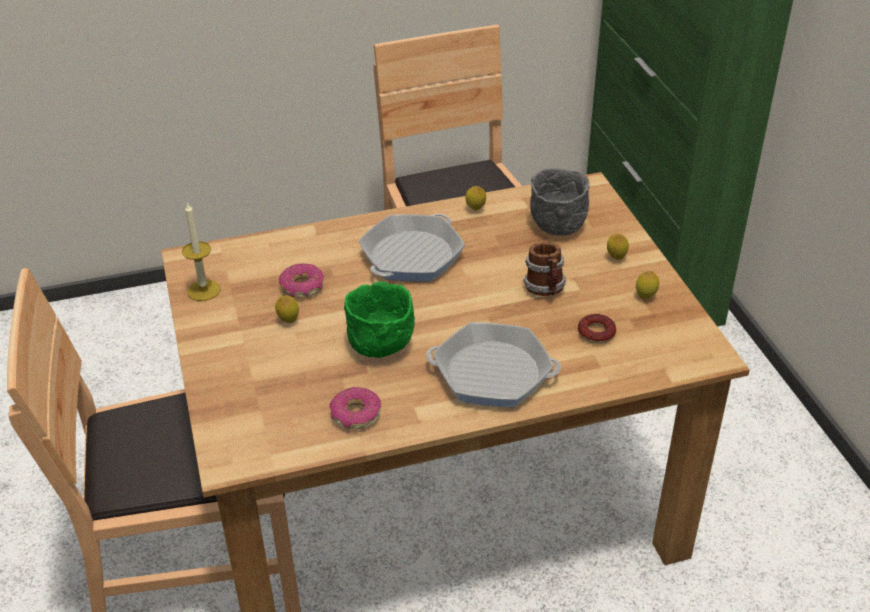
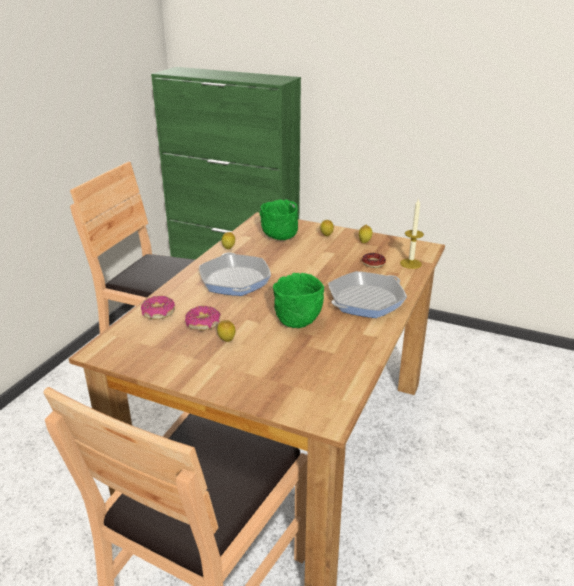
camera: 50 degrees left, 10 degrees down
candle [182,202,221,301] -> candle moved to [400,198,424,269]
donut [329,387,381,430] -> donut moved to [141,296,175,320]
mug [523,242,566,296] -> none
grey bowl [530,168,590,236] -> green bowl [259,199,298,240]

